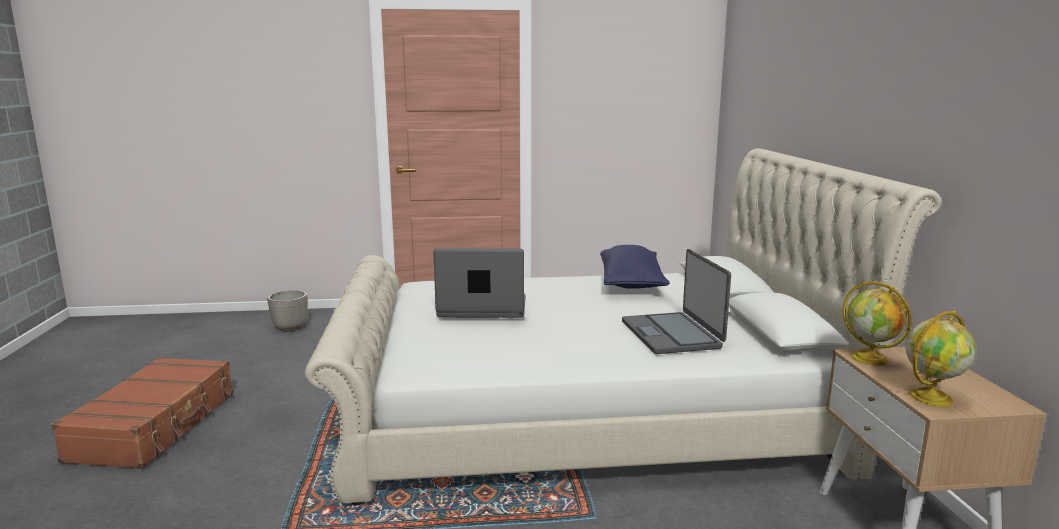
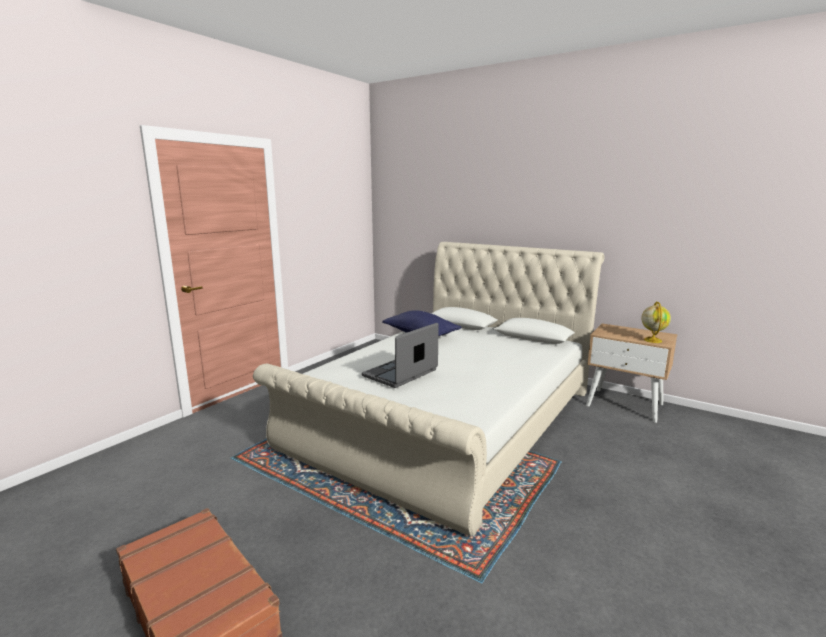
camera: 50 degrees left, 0 degrees up
planter [267,290,308,332] -> none
laptop [622,249,731,354] -> none
globe [843,281,911,366] -> none

